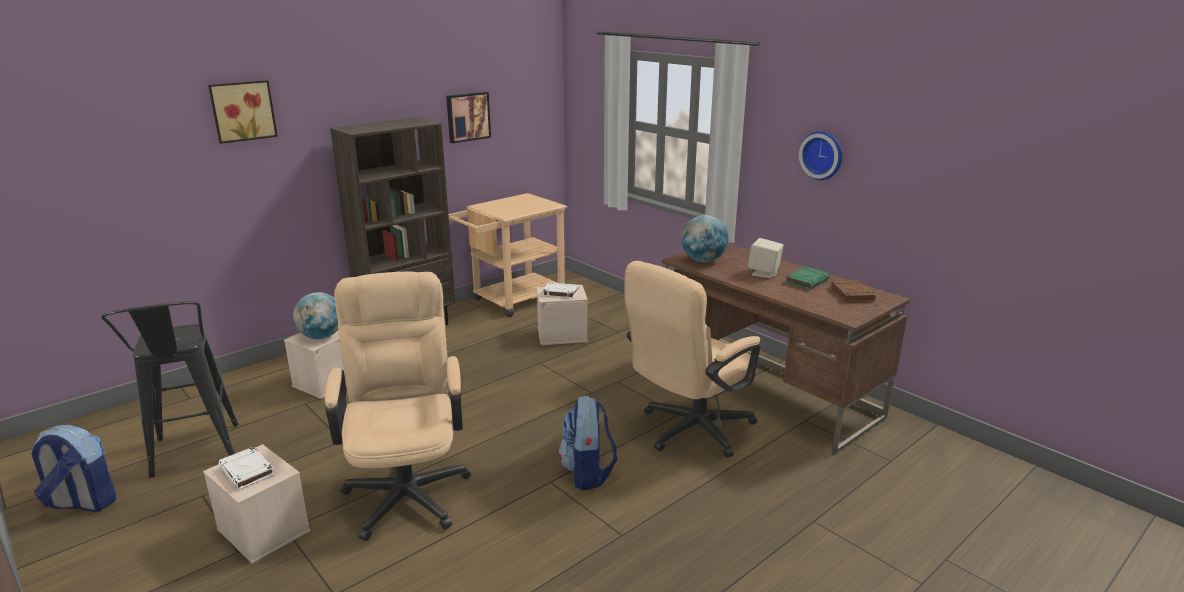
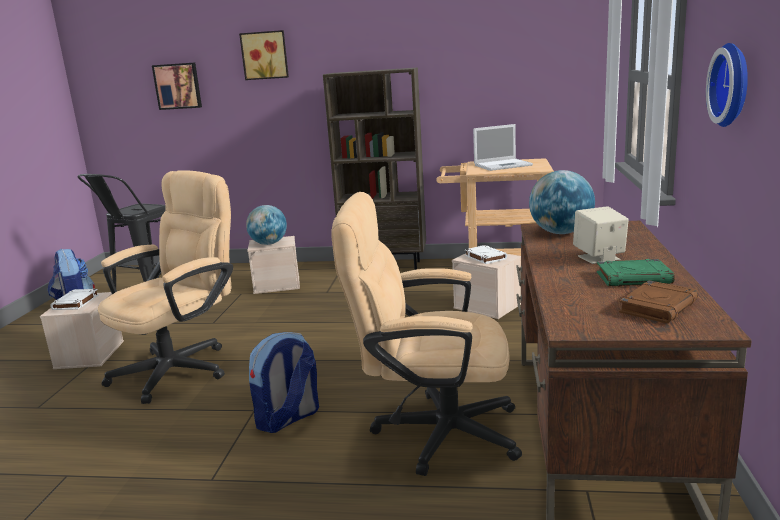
camera: 50 degrees right, 5 degrees down
picture [446,92,491,143] -> picture moved to [152,63,202,110]
none -> laptop [473,124,533,171]

